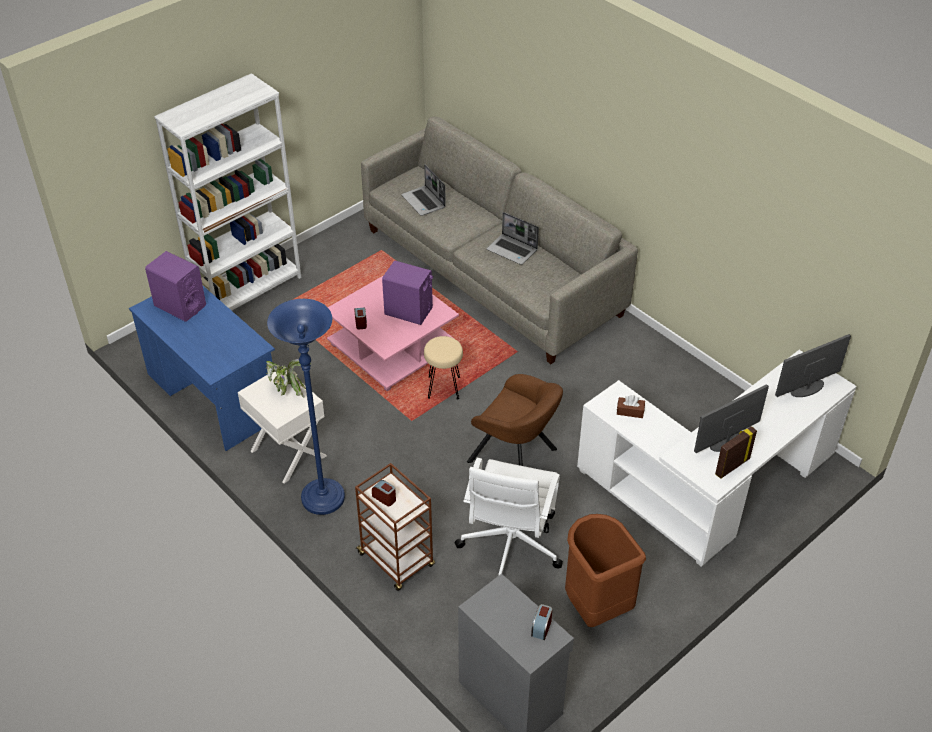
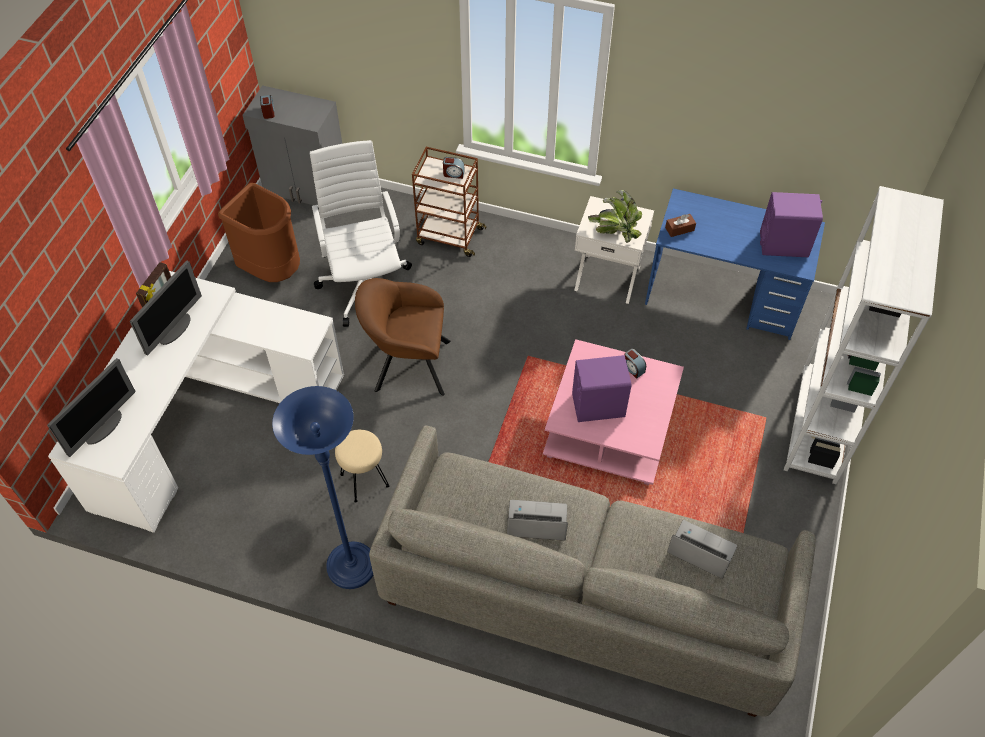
camera: 150 degrees right, 10 degrees up
blue floor lamp [267,299,345,515] -> blue floor lamp moved to [272,386,373,589]
beige stool [424,336,463,400] -> beige stool moved to [335,430,389,503]
brown tissue box [617,395,645,418] -> brown tissue box moved to [665,214,696,237]

